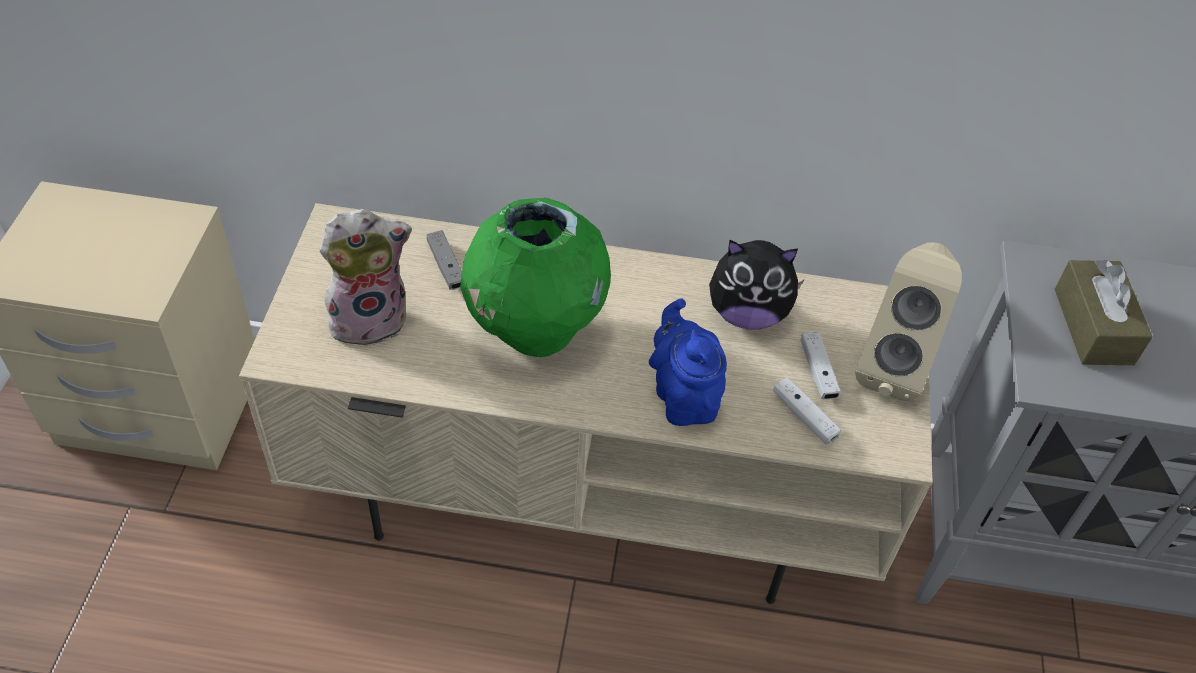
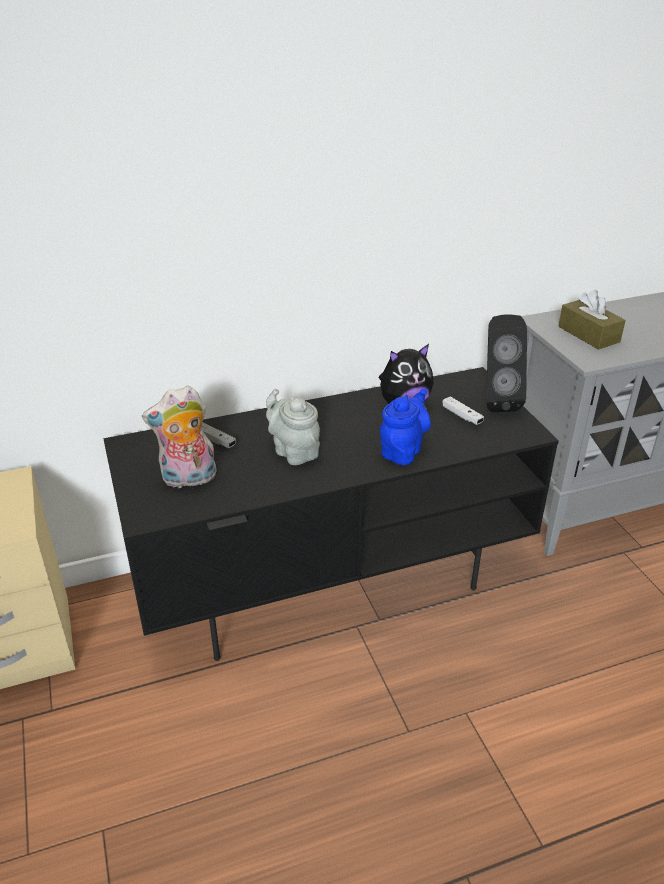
camera: 25 degrees left, 15 degrees down
beige tv stand [239,203,933,604] -> black tv stand [104,367,559,661]
plush toy [319,209,412,349] -> plush toy turned 150 degrees counterclockwise [142,386,217,488]
green vase [460,198,611,357] -> grey teapot [266,389,320,465]
blue teapot [649,298,727,426] -> blue teapot turned 75 degrees clockwise [380,388,431,465]
white game controller [773,377,841,445] -> none
beige speaker [855,242,962,401] -> black speaker [486,314,527,412]

